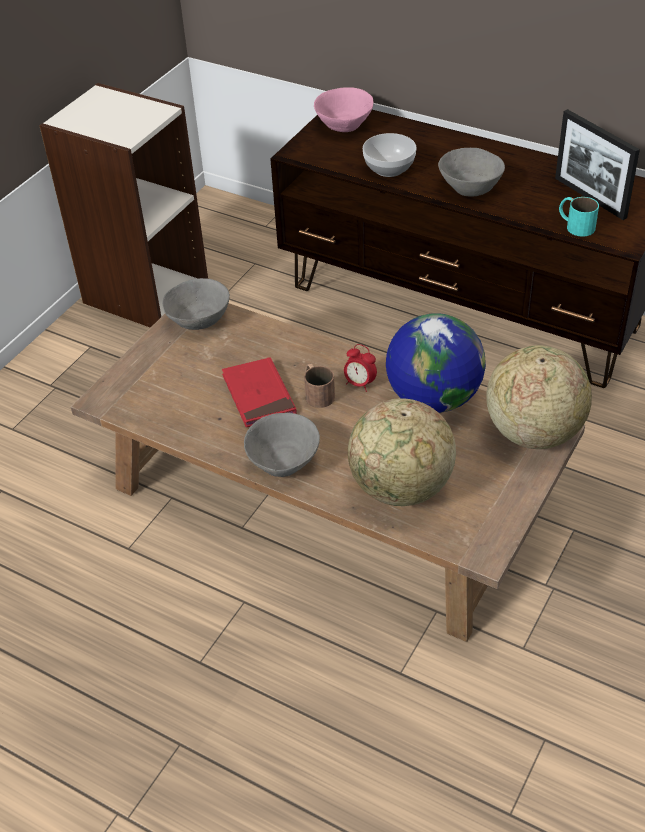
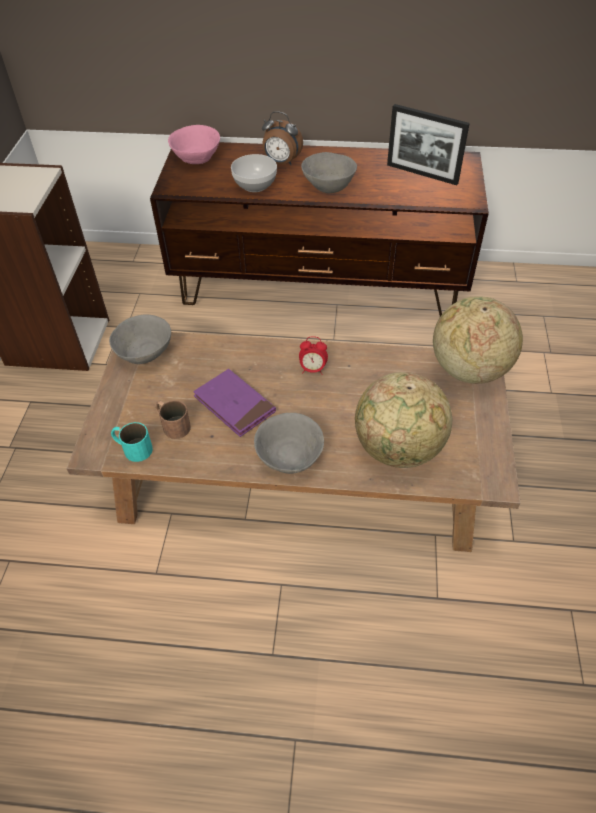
camera: 25 degrees left, 5 degrees up
red book [222,357,297,427] -> purple book [193,369,276,437]
brown mug [304,363,335,408] -> brown mug moved to [155,400,191,439]
globe [386,313,486,413] -> none
turquoise mug [559,197,599,237] -> turquoise mug moved to [111,422,153,462]
none -> alarm clock [262,111,303,165]

